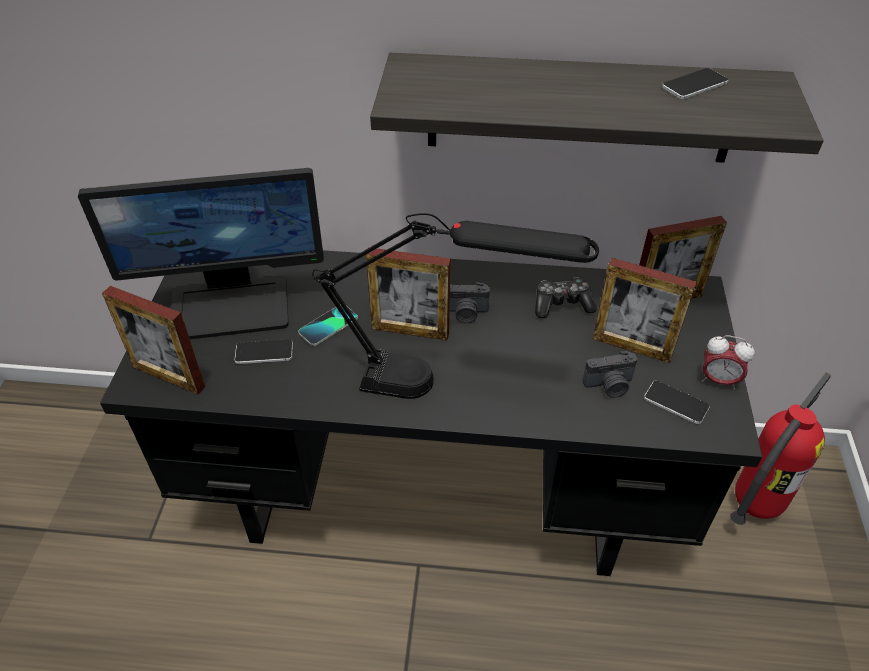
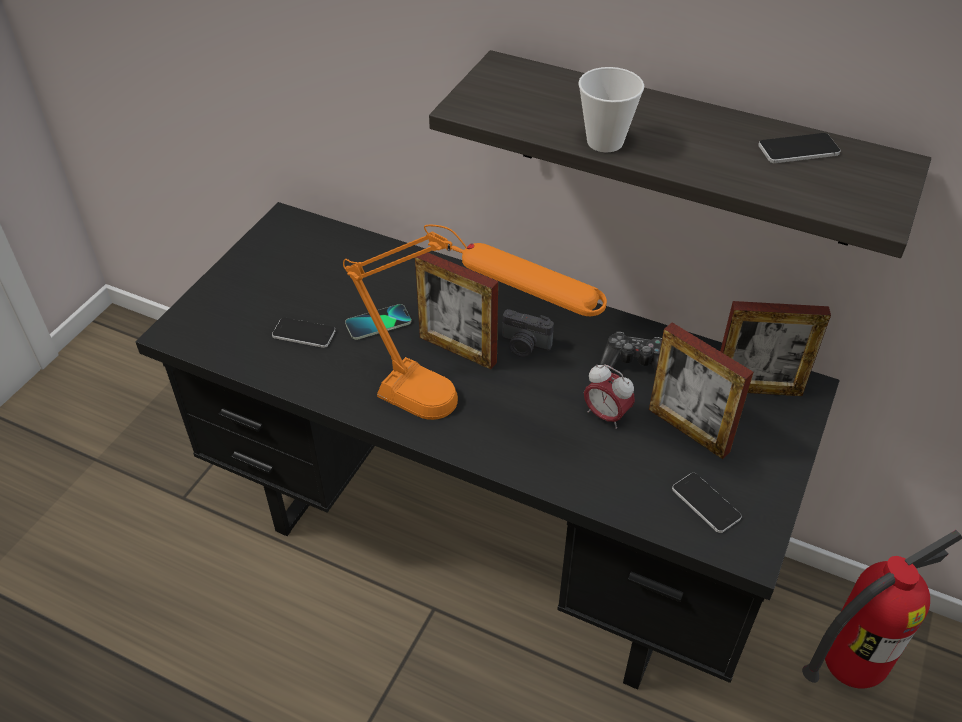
camera: 20 degrees right, 0 degrees up
monitor [78,168,324,339] -> none
picture frame [102,286,205,395] -> none
black table lamp [312,213,599,399] -> orange table lamp [343,225,607,420]
camera [583,351,637,398] -> none
alarm clock [702,335,755,389] -> alarm clock moved to [584,364,635,429]
none -> cup [578,67,644,152]

